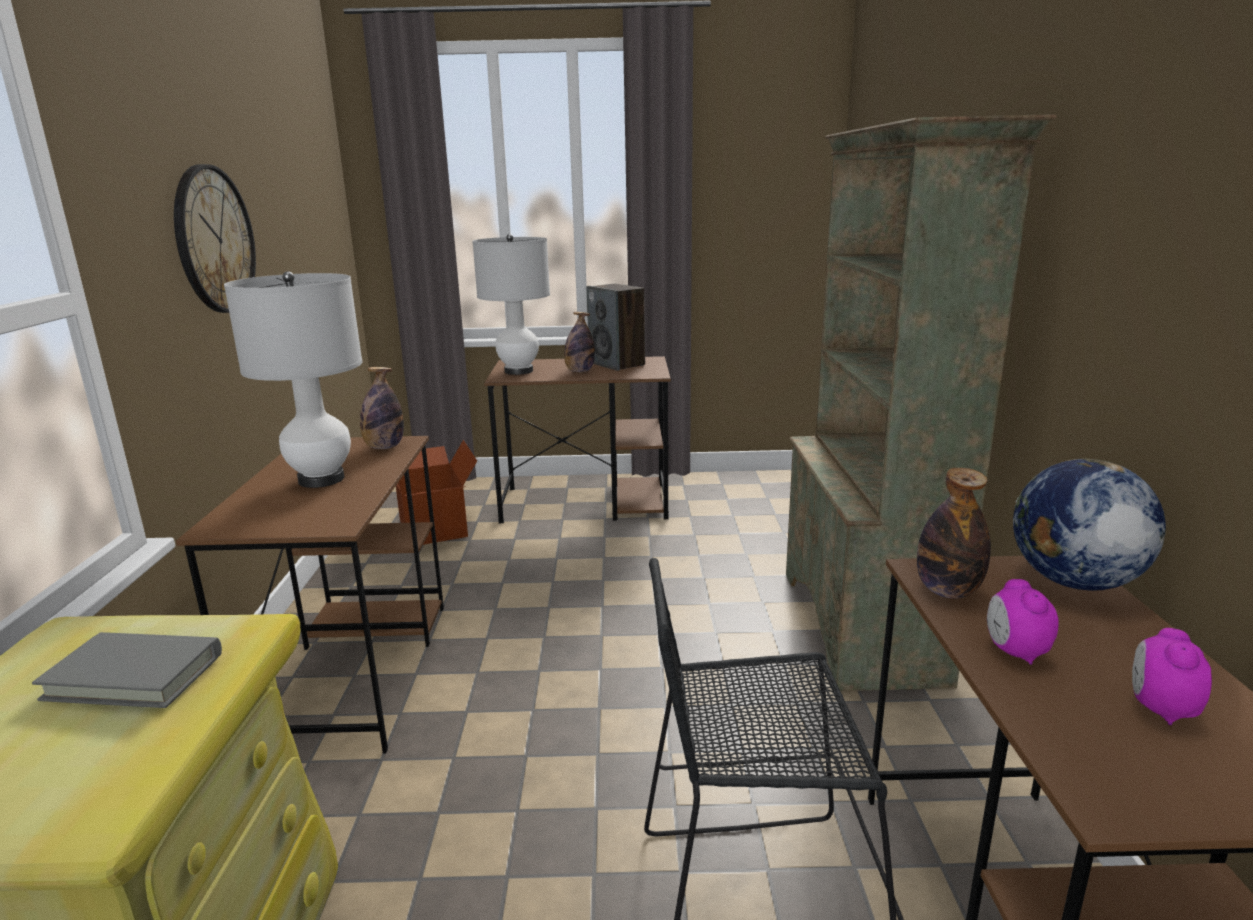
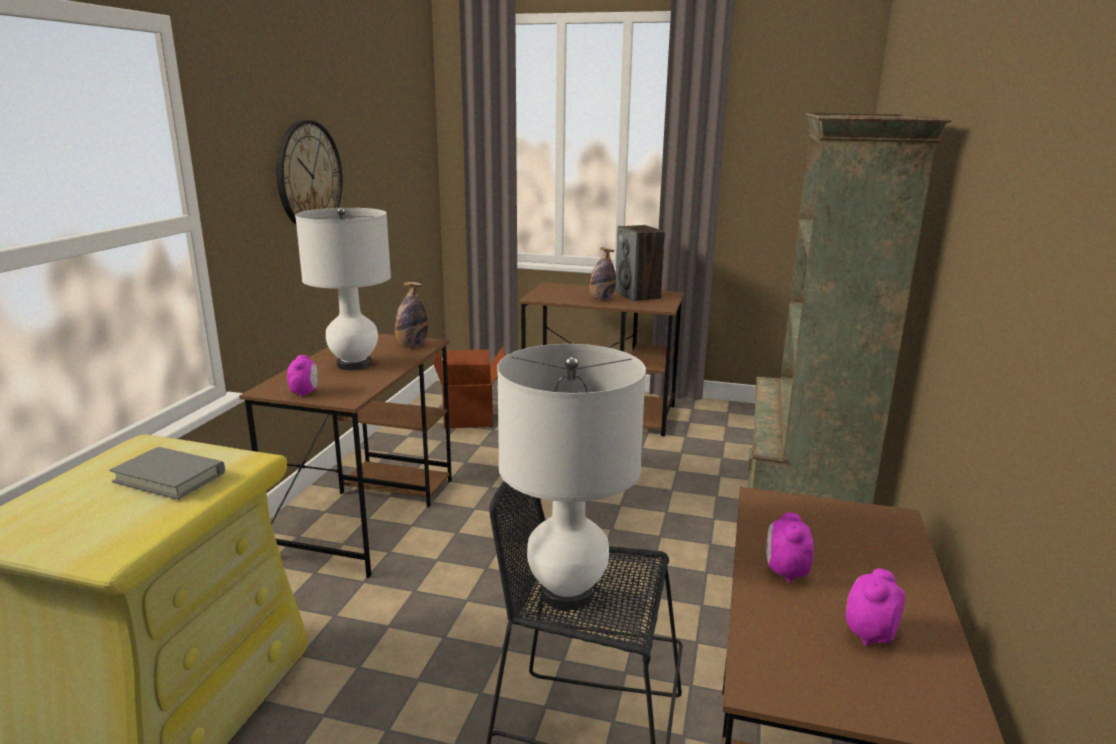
camera: 15 degrees right, 0 degrees up
white table lamp [472,234,550,375] -> white table lamp moved to [497,344,646,611]
bottle [917,468,991,598] -> none
globe [1013,459,1166,591] -> none
none -> alarm clock [287,355,318,397]

